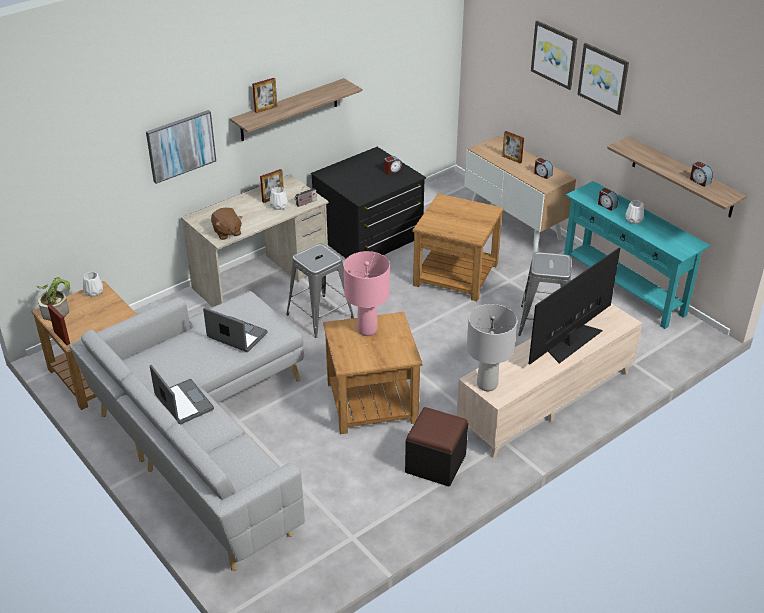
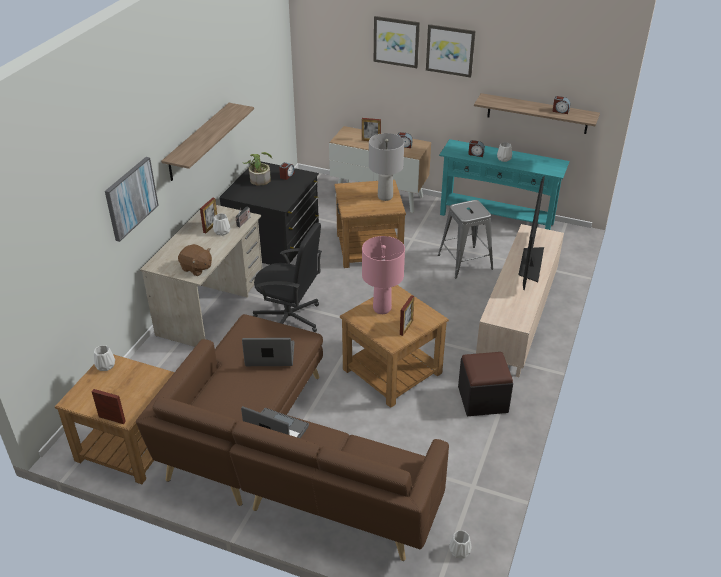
camera: 30 degrees left, 0 degrees up
potted plant [36,277,70,321] -> potted plant moved to [243,152,272,186]
grey sofa [69,291,305,571] -> brown sofa [136,314,449,561]
picture frame [252,78,277,113] -> picture frame moved to [400,295,414,336]
grey stool [286,244,354,338] -> black office chair [253,223,322,332]
grey table lamp [467,304,517,391] -> grey table lamp moved to [369,133,404,201]
none -> white vase [449,530,472,559]

